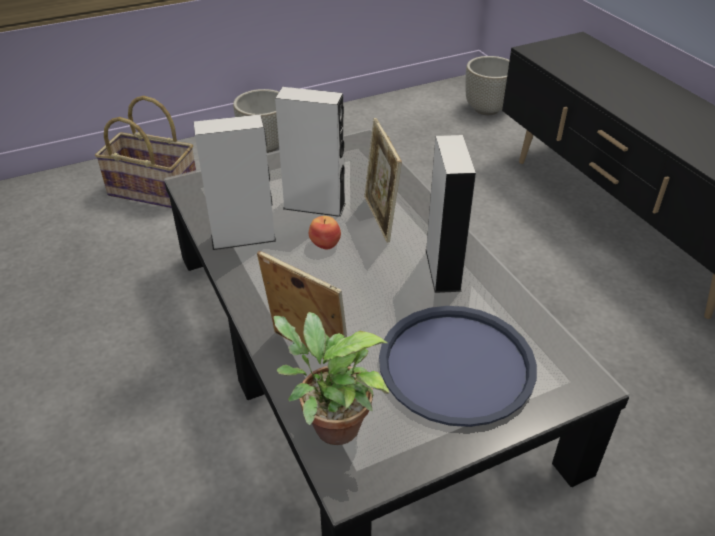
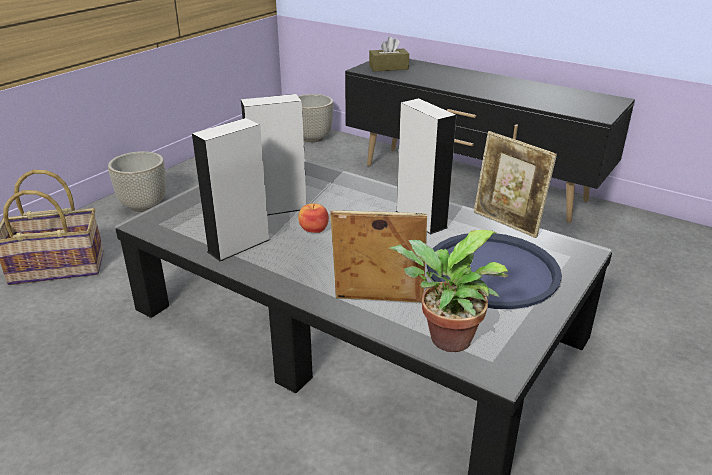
camera: 30 degrees left, 10 degrees down
picture frame [364,118,402,243] -> picture frame moved to [474,131,557,238]
none -> brown tissue box [369,37,409,72]

